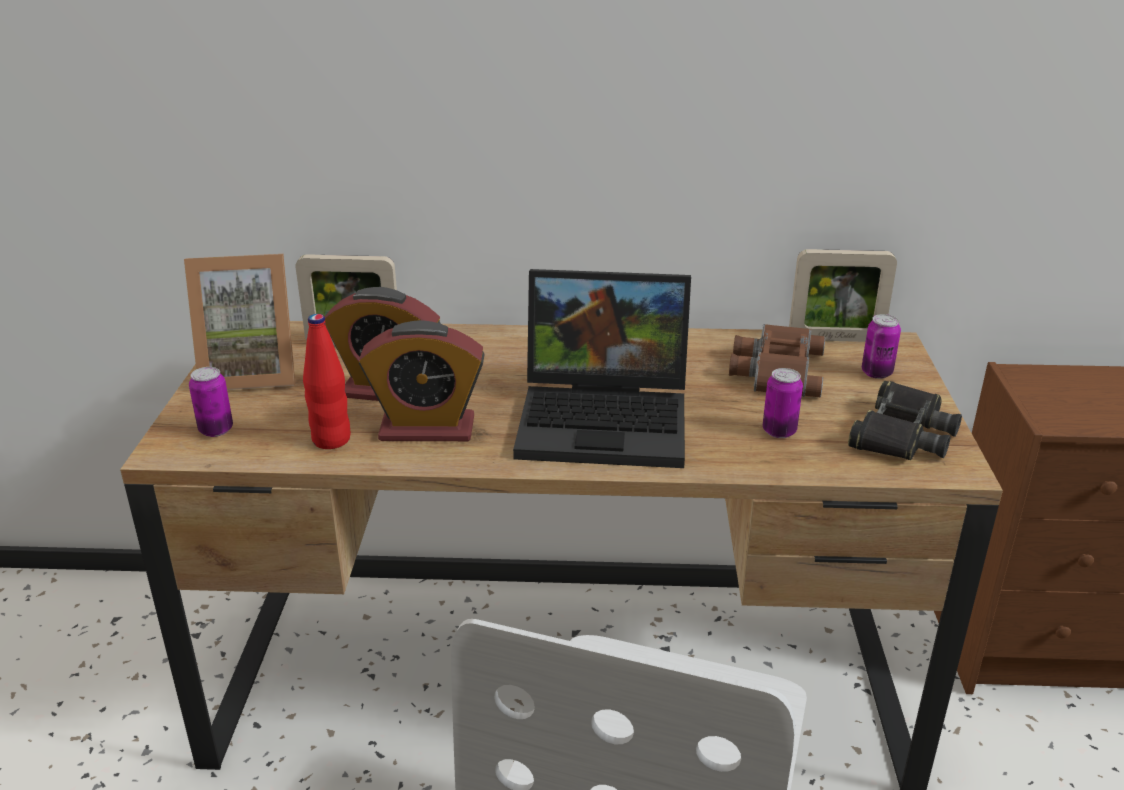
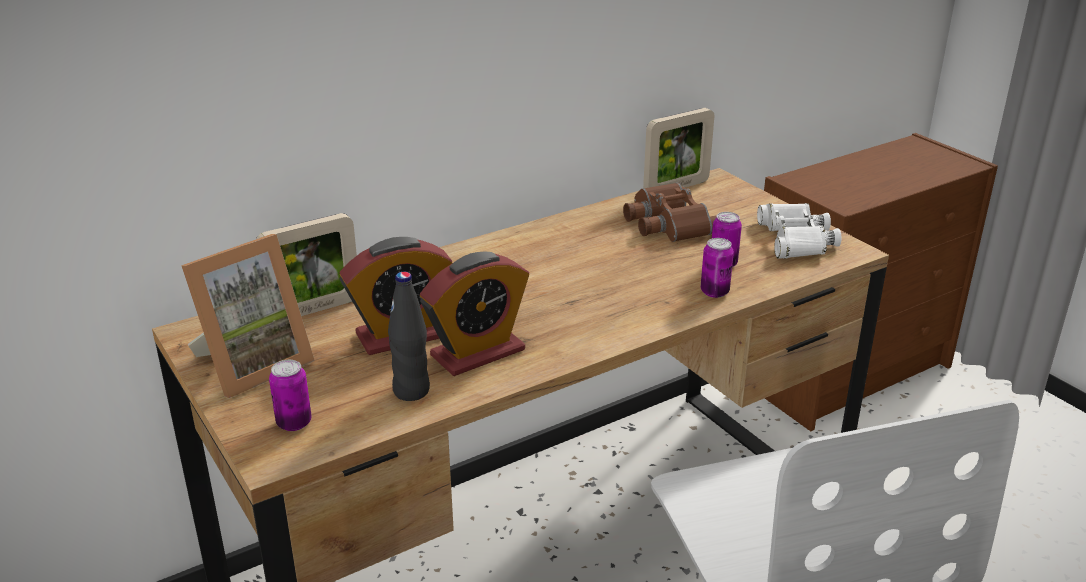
camera: 35 degrees left, 0 degrees up
red bottle [303,314,351,449] -> black bottle [388,272,430,401]
laptop [513,269,691,468] -> none
black binoculars [848,381,962,460] -> white binoculars [757,203,842,259]
can [862,314,901,379] -> can moved to [701,238,734,298]

